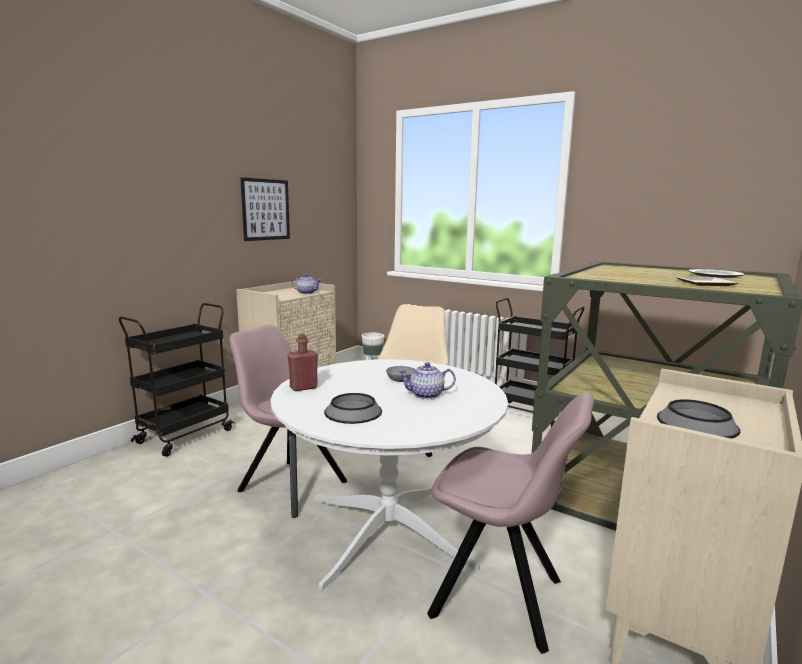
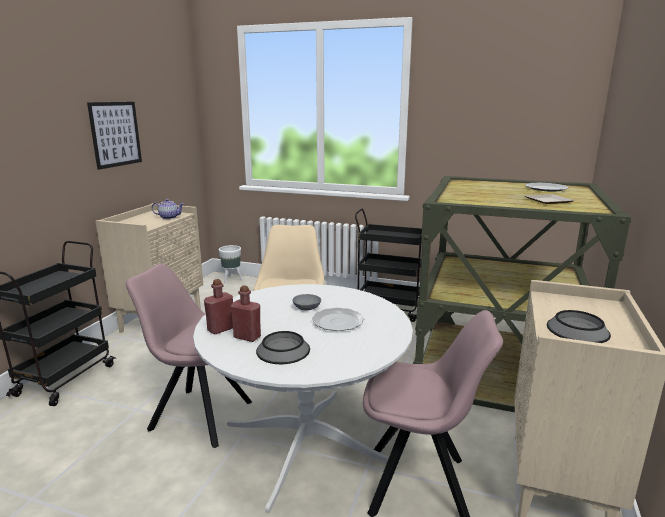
camera: 15 degrees left, 5 degrees up
teapot [399,362,456,399] -> plate [312,308,364,331]
none -> red bottle [231,285,261,342]

